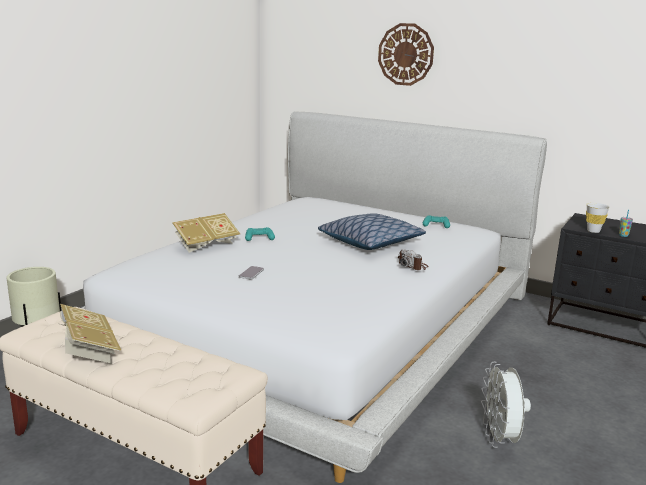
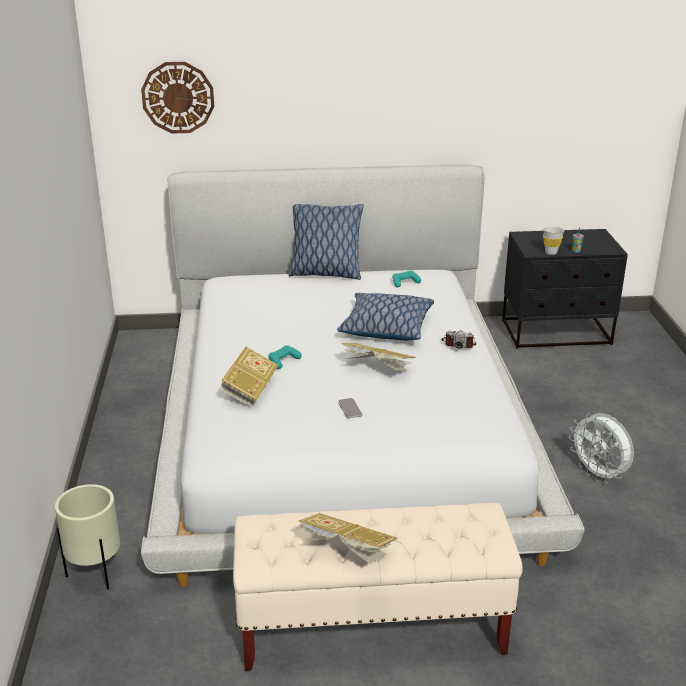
camera: 35 degrees left, 10 degrees up
wall clock [378,23,434,86] -> wall clock moved to [141,62,214,133]
none -> pillow [289,204,364,280]
none -> book [341,343,416,371]

